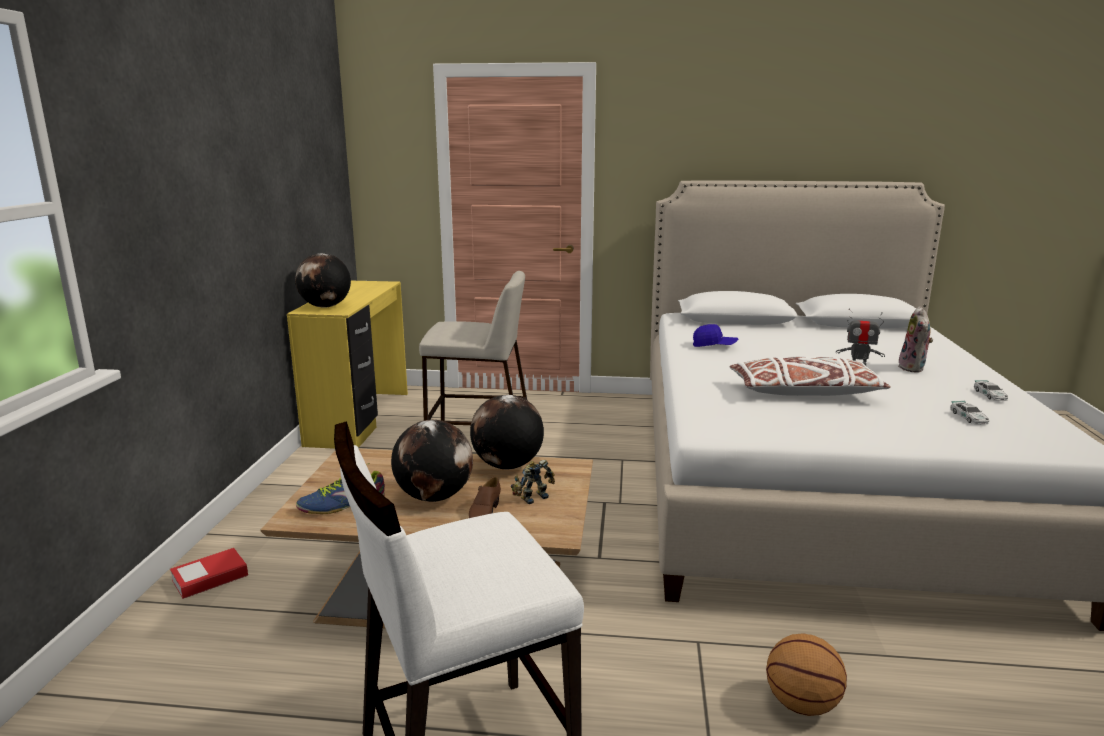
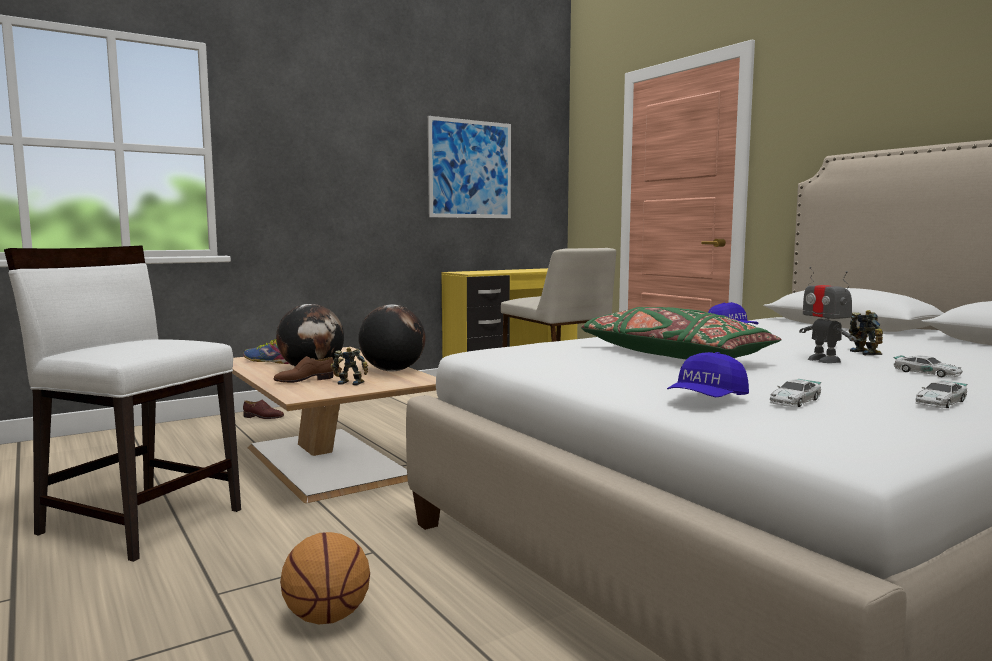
camera: 50 degrees right, 10 degrees down
book [170,548,248,599] -> brown shoe [243,399,284,419]
globe [295,253,351,308] -> none
white pillow [730,356,891,396] -> green pillow [581,307,781,360]
plush toy [899,306,933,373] -> toy car [893,355,963,377]
none -> picture [428,116,511,218]
none -> blue cap [667,352,749,397]
none -> toy robot [848,310,883,355]

